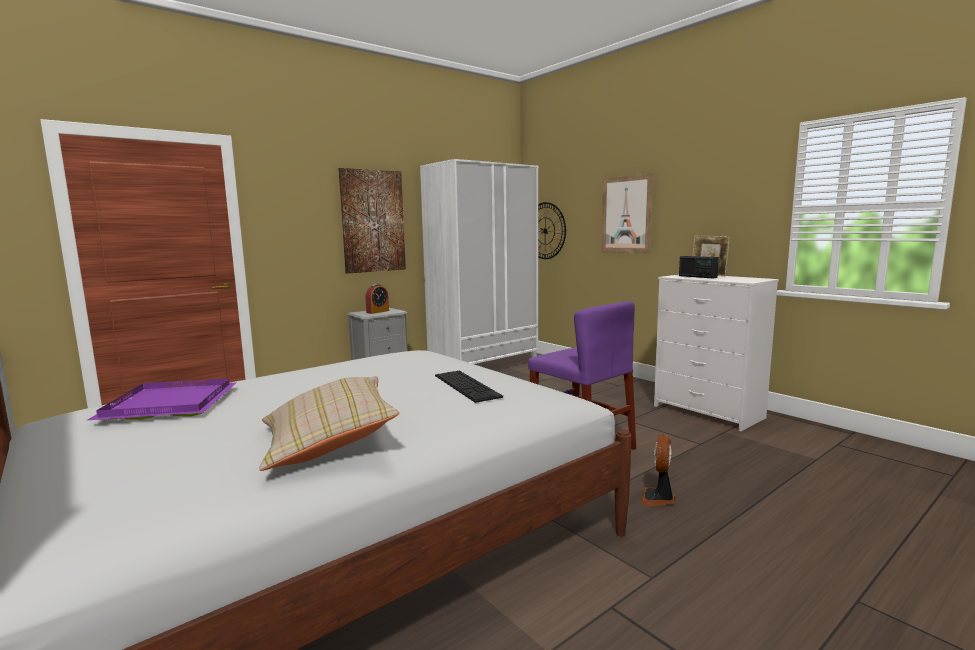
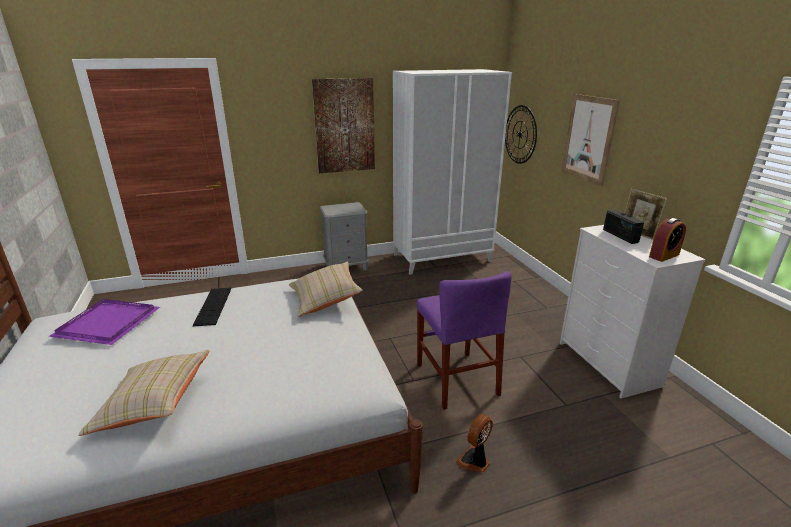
camera: 20 degrees right, 15 degrees up
alarm clock [365,284,389,314] -> alarm clock moved to [649,218,686,262]
keyboard [435,370,503,403] -> keyboard moved to [193,288,231,326]
none -> beige pillow [289,262,363,317]

